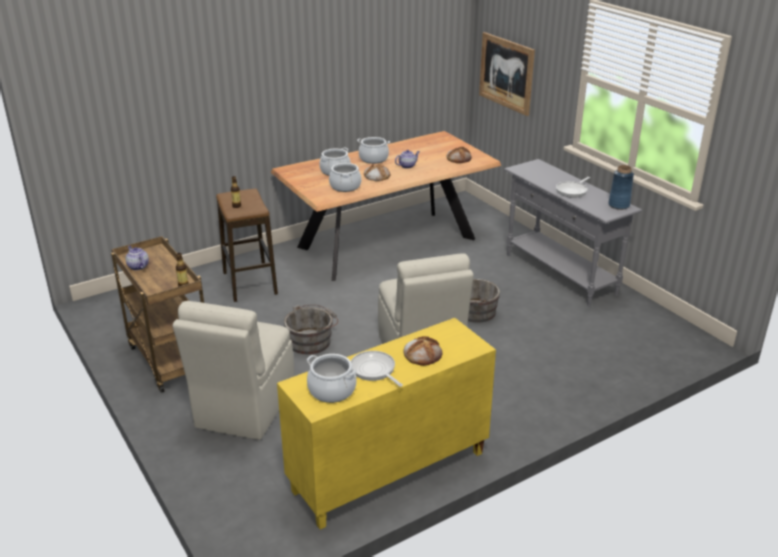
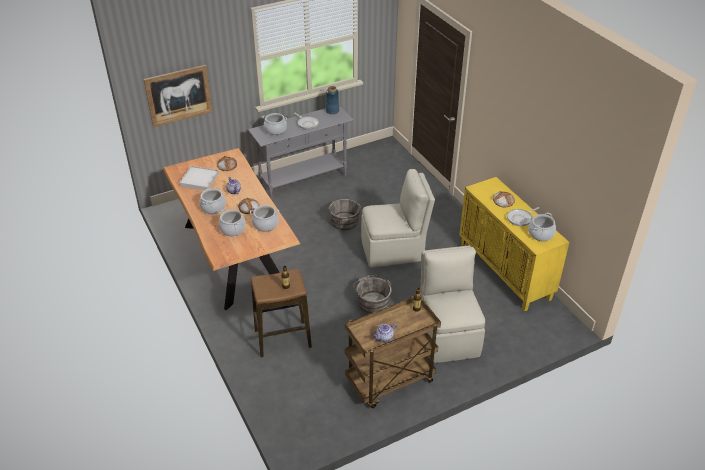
camera: 85 degrees left, 10 degrees up
beige chair [173,301,294,440] -> beige chair turned 120 degrees counterclockwise [420,245,485,363]
none -> white tray [179,166,219,190]
none -> cooking pot [262,113,287,135]

